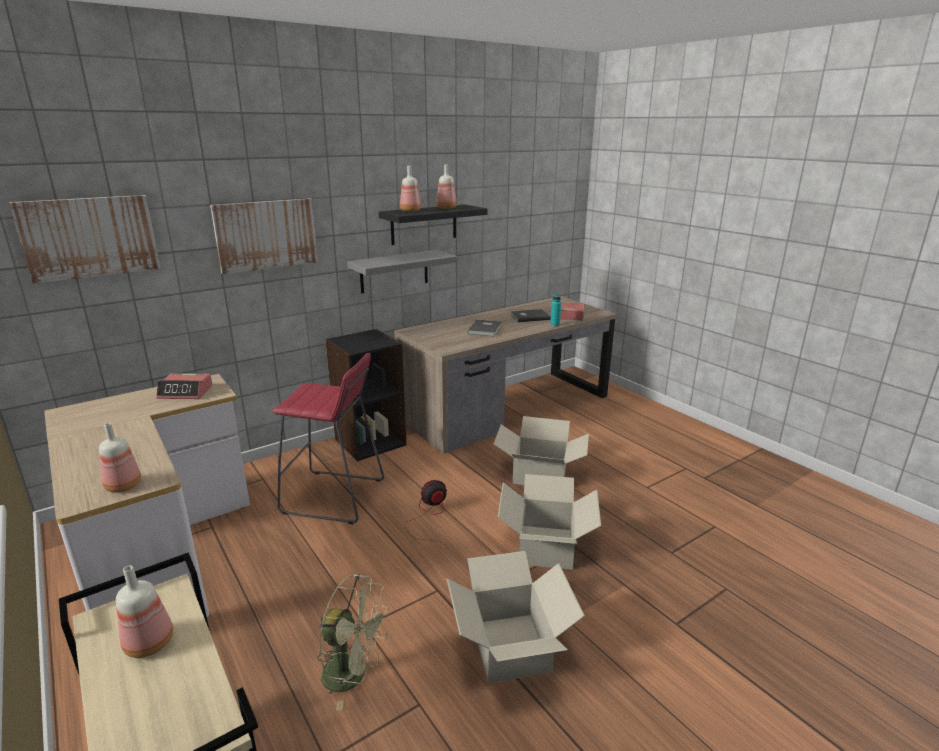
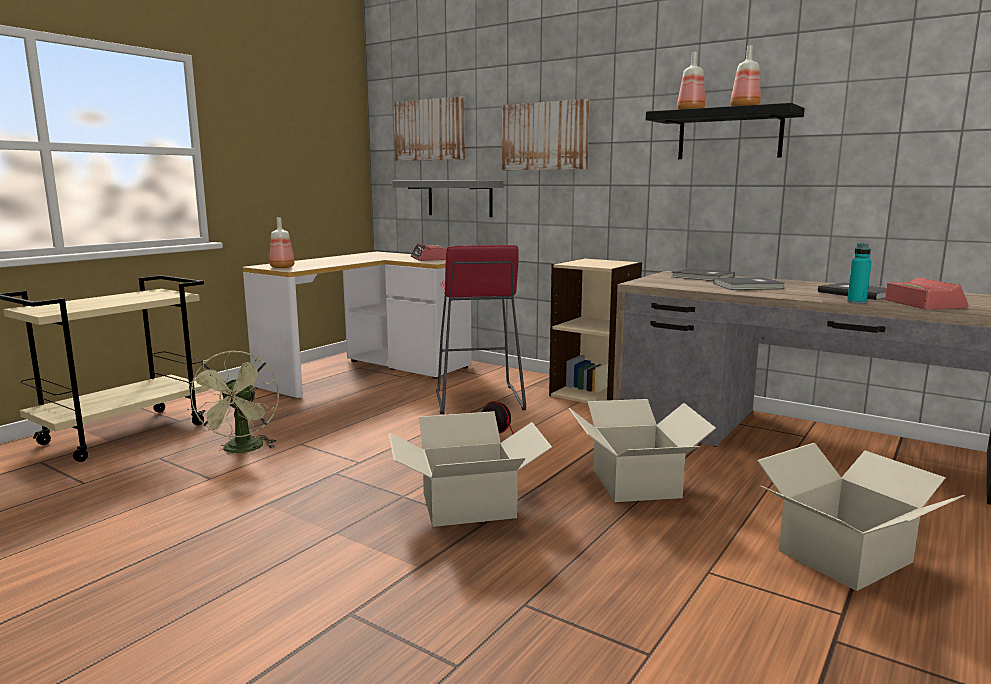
camera: 70 degrees right, 10 degrees down
bottle [116,566,173,658] -> none
black bookcase [325,329,406,461] -> beige bookcase [549,258,642,403]
grey shelf [347,250,458,293] -> grey shelf moved to [393,181,503,217]
cardboard box [447,551,585,683] -> cardboard box moved to [757,443,966,591]
none -> grey book [671,268,735,281]

